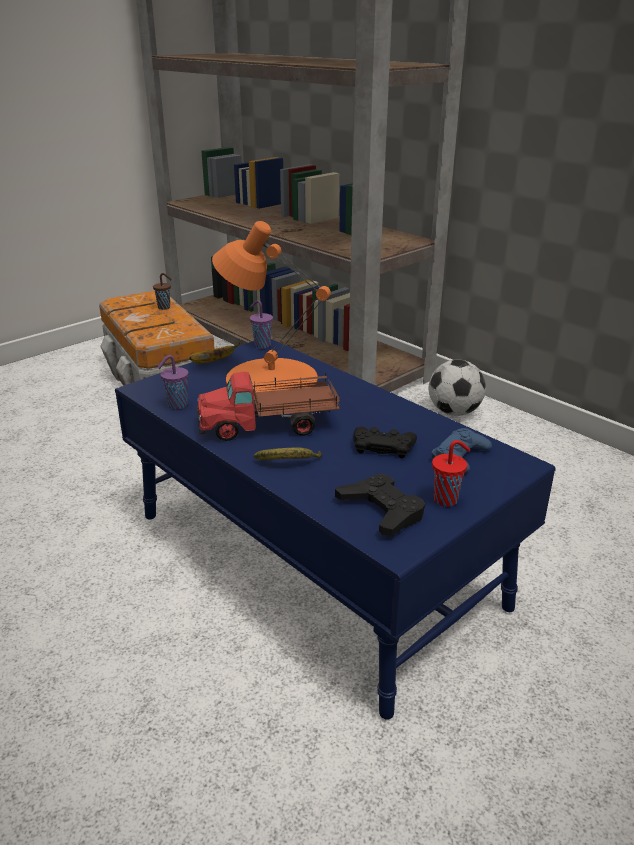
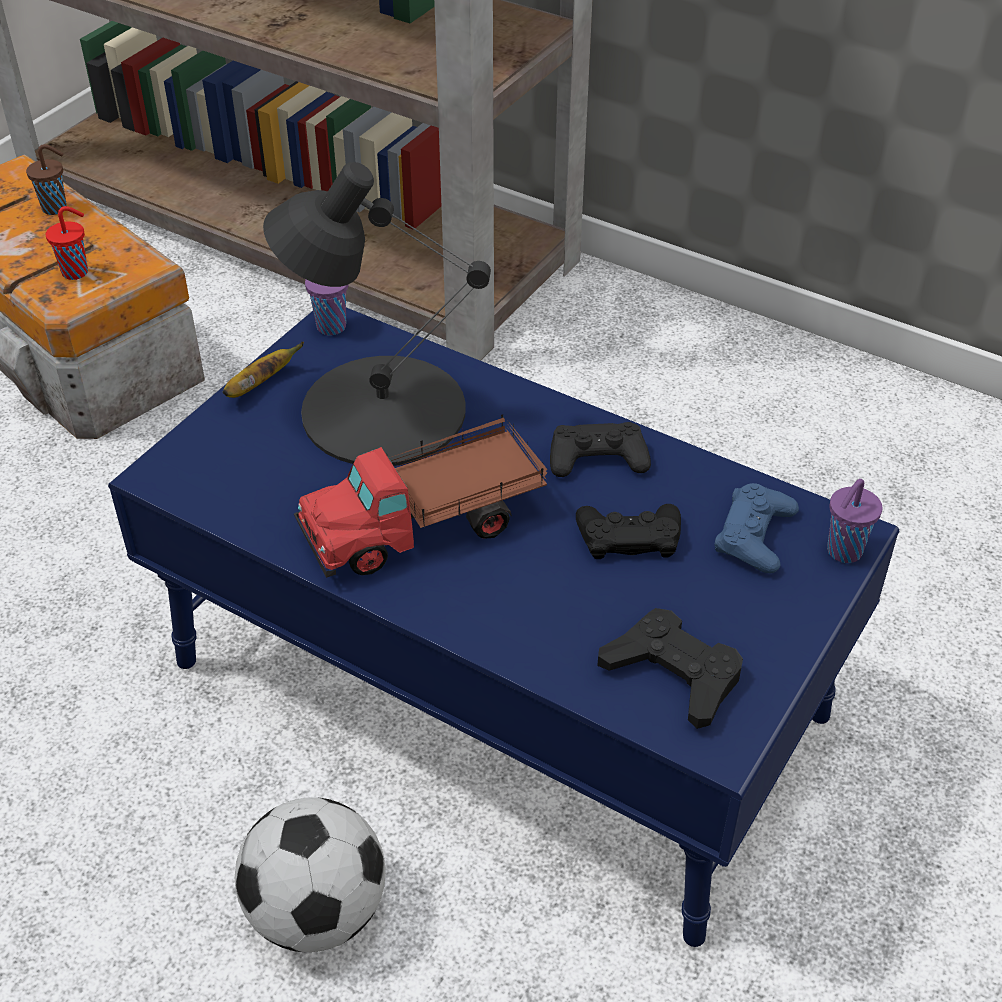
camera: 15 degrees left, 15 degrees up
purple cup [157,355,189,409] -> purple cup moved to [827,479,882,563]
orange table lamp [212,221,331,392] -> black table lamp [263,162,491,466]
banana [254,448,322,460] -> none
football [429,360,486,416] -> football moved to [235,797,386,952]
red cup [432,440,470,507] -> red cup moved to [45,206,88,280]
none -> black game controller [550,422,651,477]

